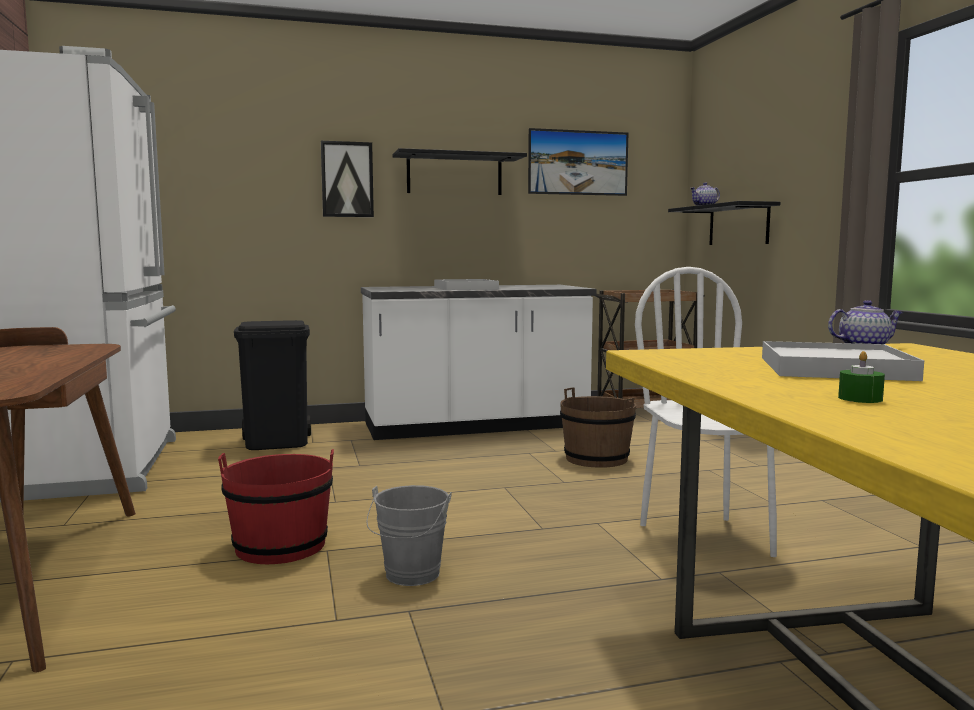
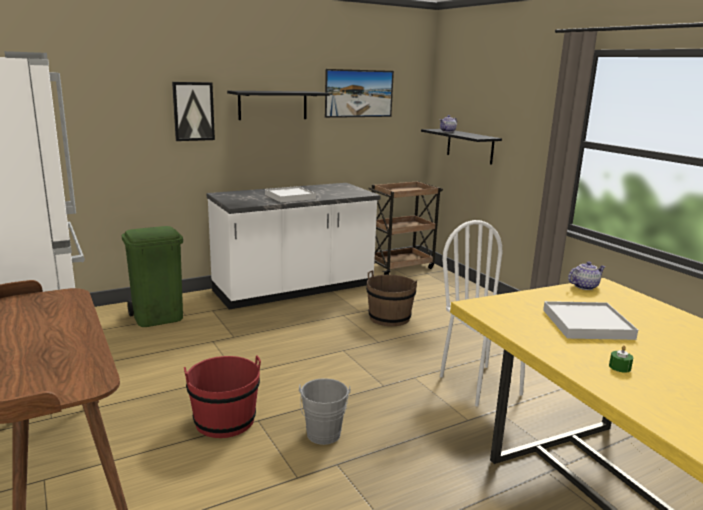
camera: 15 degrees left, 10 degrees up
black trash can [234,320,311,450] -> green trash can [122,226,183,327]

